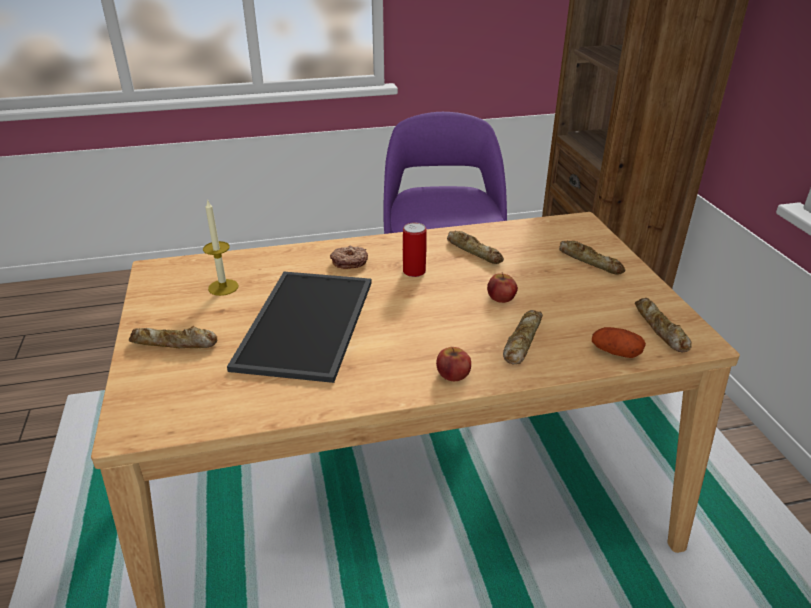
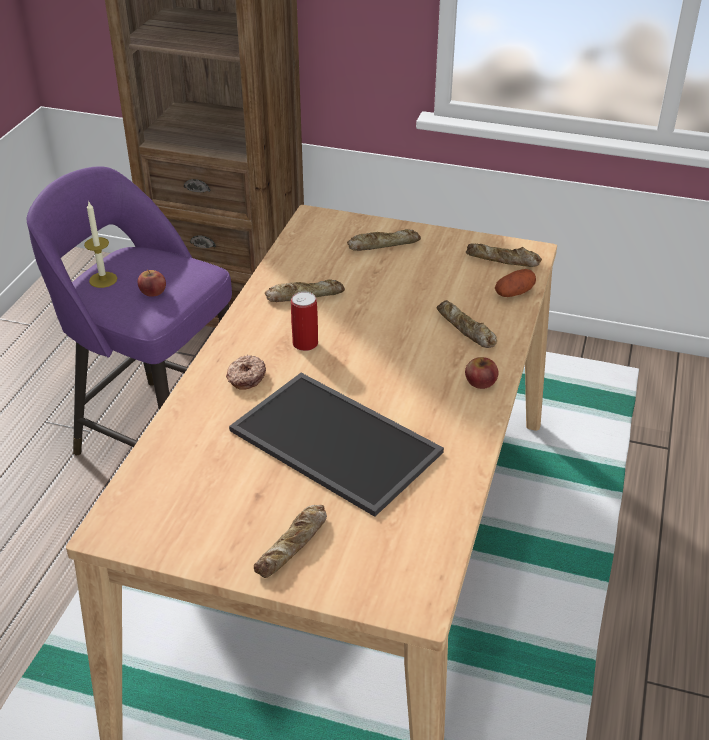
camera: 60 degrees left, 5 degrees up
candle [203,199,238,296] -> candle moved to [84,200,117,288]
apple [487,273,518,303] -> apple moved to [138,270,166,297]

